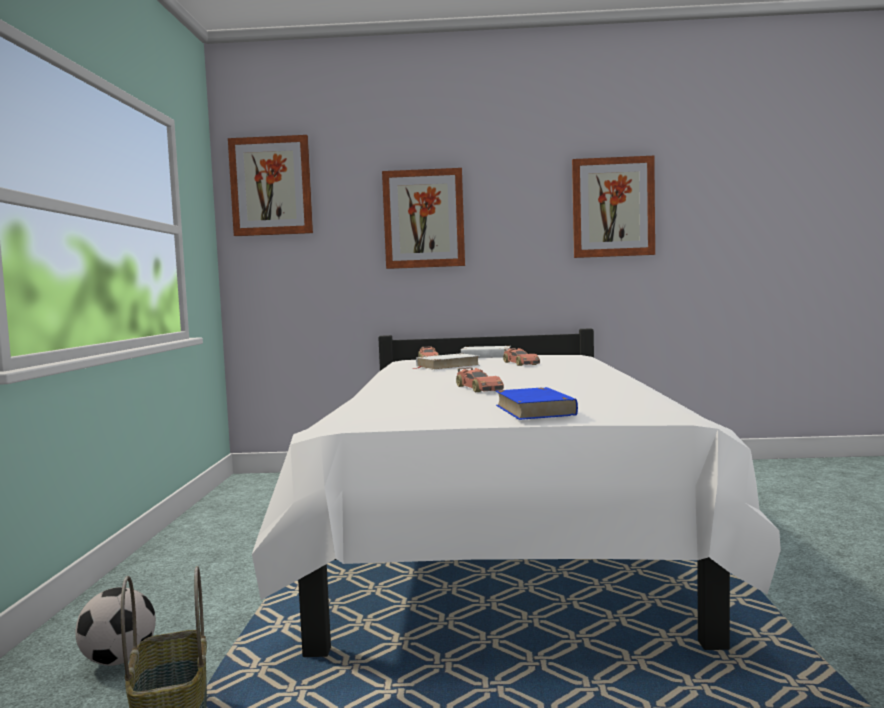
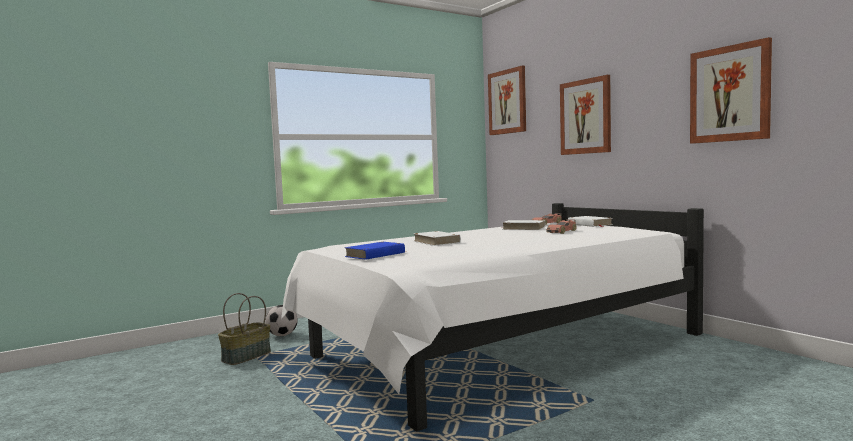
camera: 55 degrees right, 0 degrees up
toy car [456,367,504,392] -> white book [413,231,461,246]

